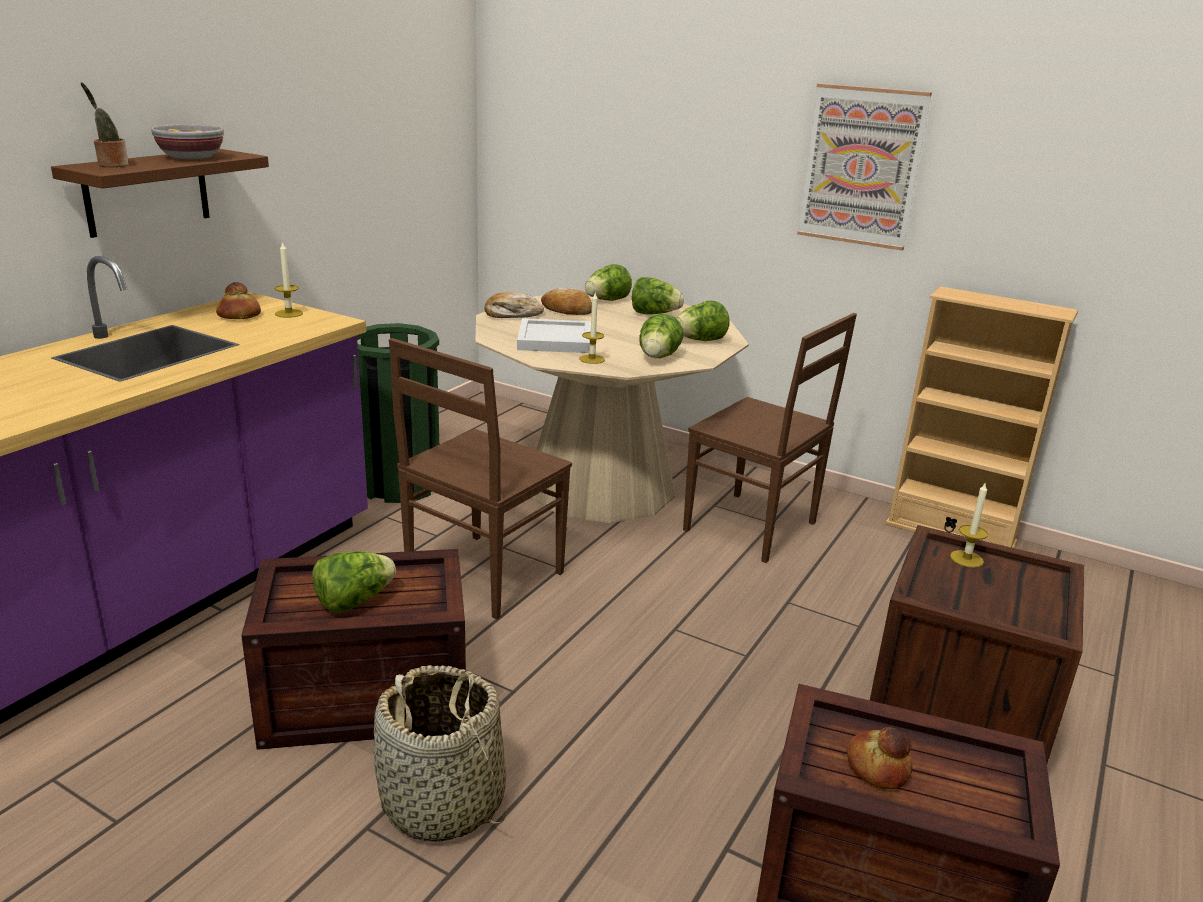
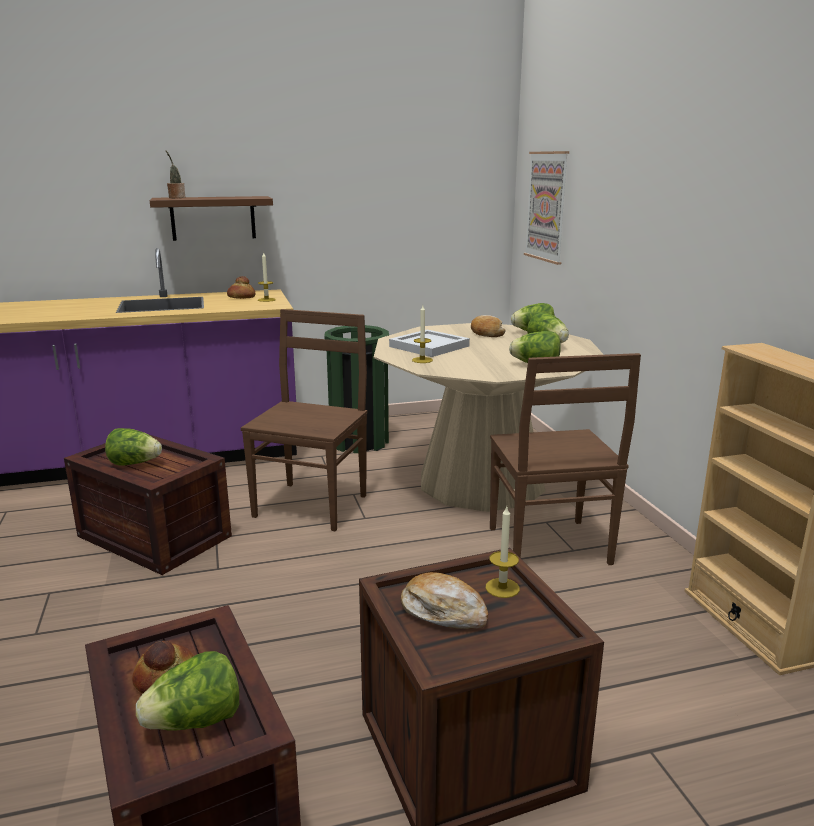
camera: 45 degrees right, 5 degrees down
bowl [151,124,224,160] -> none
basket [374,665,506,842] -> none
brown chair [389,338,572,620] -> brown chair turned 120 degrees clockwise [241,309,367,531]
bread [484,292,544,318] -> bread moved to [400,572,488,629]
lettuce [639,314,683,358] -> lettuce moved to [136,651,239,730]
picture [797,83,932,251] -> picture moved to [524,151,569,265]

